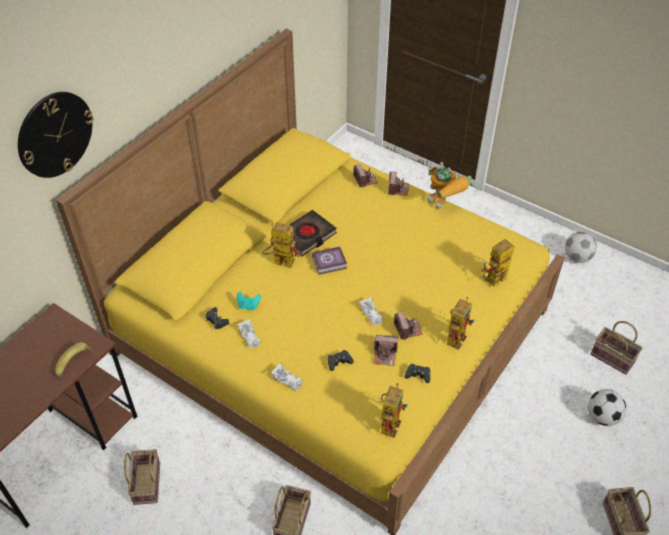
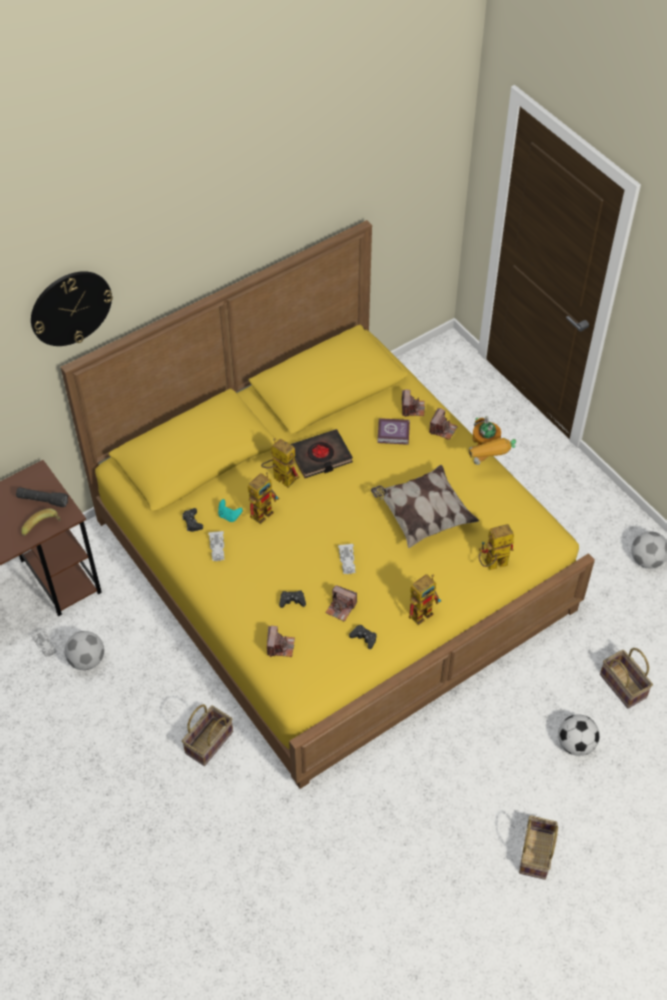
camera: 20 degrees right, 5 degrees up
basket [124,449,160,505] -> football [64,631,104,670]
white toy car [270,363,304,391] -> white toy car moved to [31,628,57,658]
book [312,247,347,275] -> book moved to [377,418,410,445]
toy robot [381,383,408,438] -> toy robot moved to [248,472,279,524]
camera [394,311,423,340] -> camera moved to [267,626,295,657]
none -> black flashlight [16,487,68,507]
none -> pillow [371,465,479,548]

